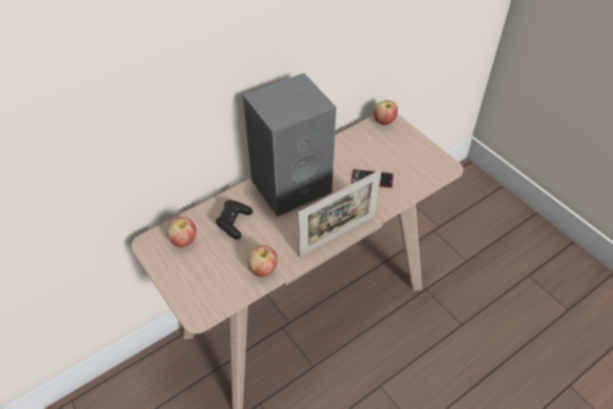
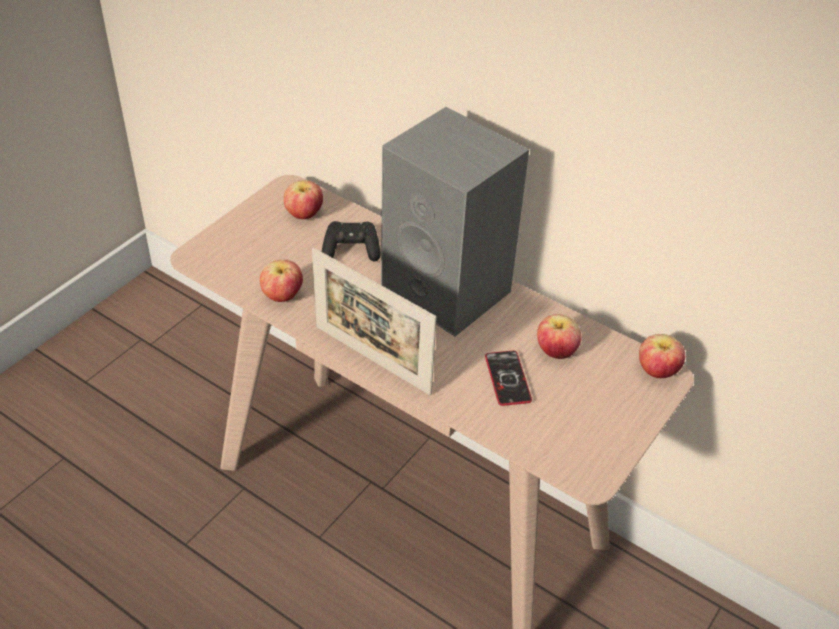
camera: 70 degrees right, 5 degrees down
none -> apple [537,314,581,359]

